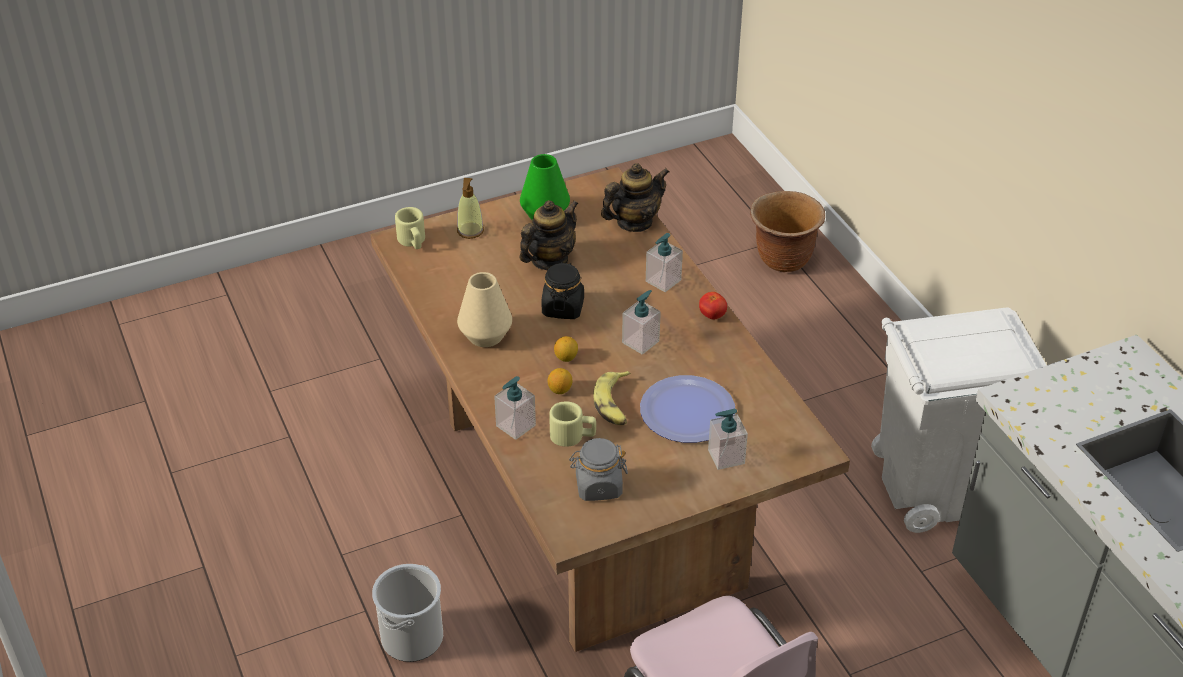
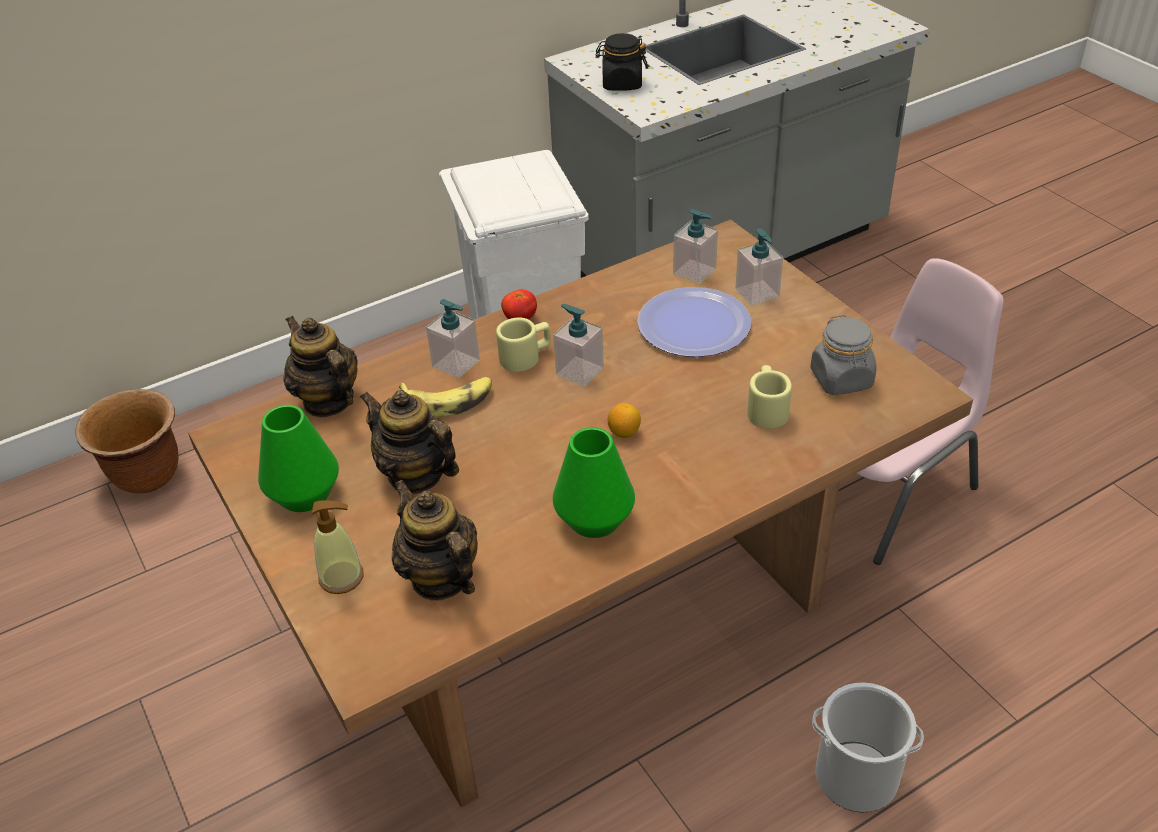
camera: 95 degrees left, 0 degrees up
beige mug [395,207,425,249] -> beige mug moved to [496,318,551,372]
beige vase [457,272,512,347] -> green vase [553,427,635,538]
soap dispenser [494,376,536,440] -> soap dispenser moved to [673,209,718,284]
black jar [542,262,584,319] -> black jar moved to [596,33,648,91]
lemon [548,368,573,394] -> none
banana [593,371,631,425] -> banana moved to [399,377,492,417]
none -> teapot [392,480,478,601]

